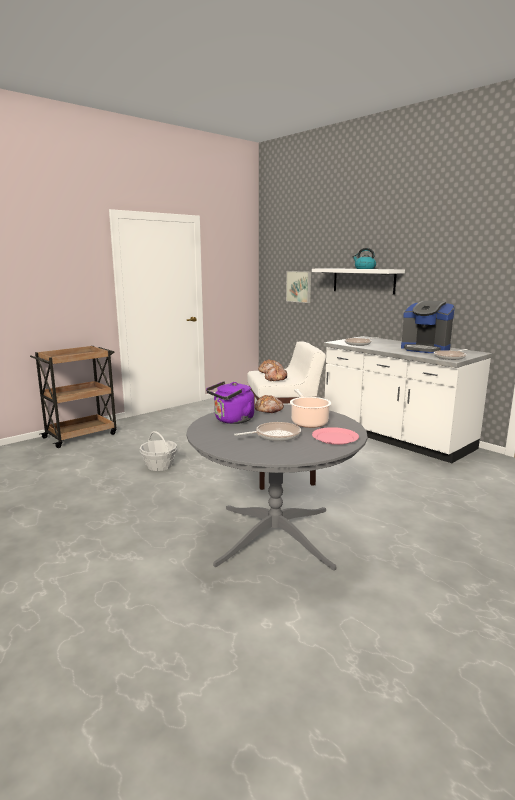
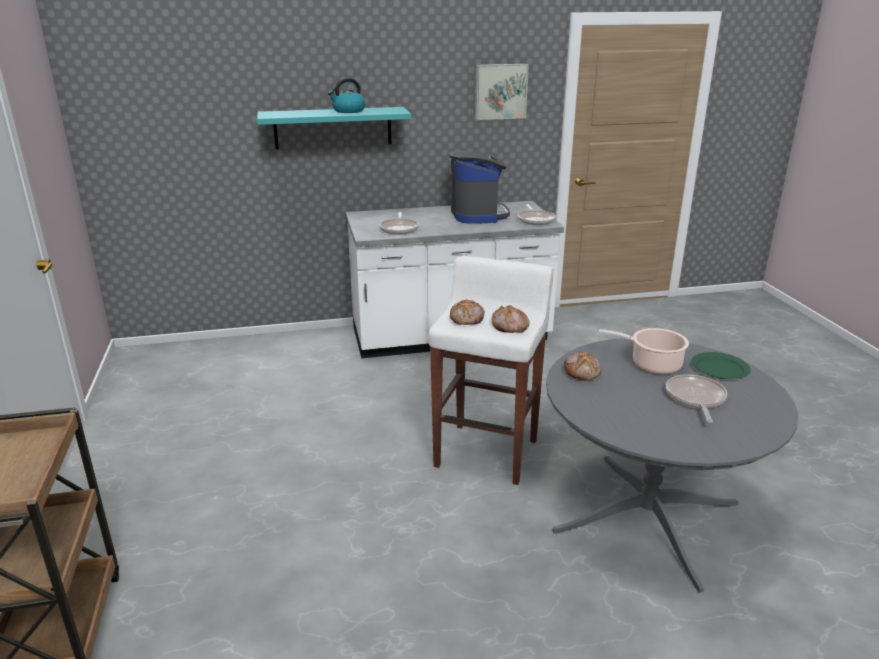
camera: 60 degrees left, 10 degrees up
basket [140,431,177,471] -> none
purple kettle [206,381,254,424] -> none
picture [286,271,311,303] -> picture moved to [475,64,529,120]
white shelf [312,268,405,295] -> turquoise shelf [257,107,411,149]
pink plate [312,427,359,445] -> green plate [691,352,751,379]
coffee machine [401,301,455,353] -> coffee machine turned 75 degrees counterclockwise [449,151,510,224]

